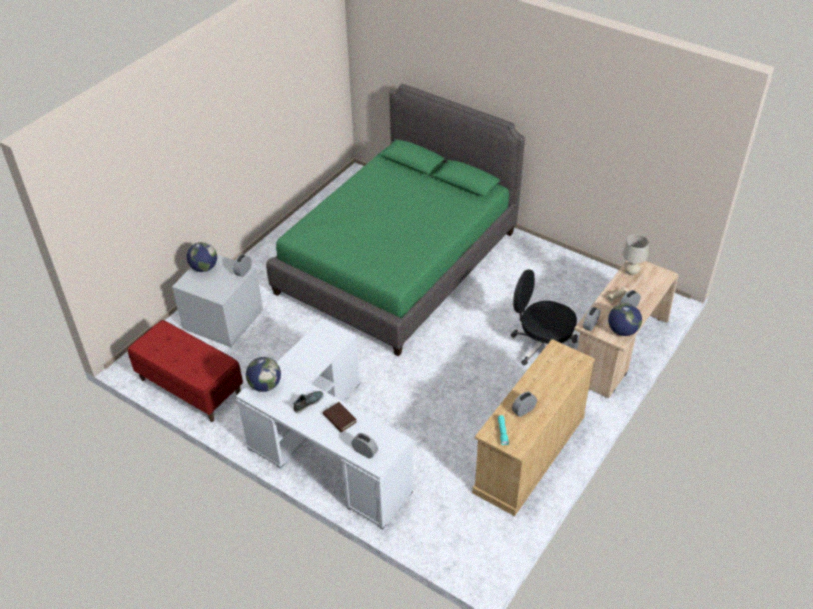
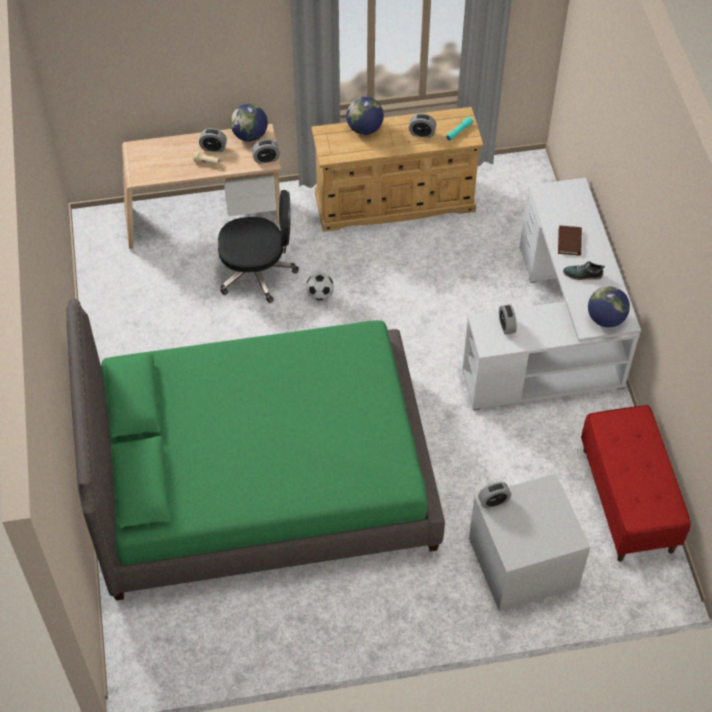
camera: 135 degrees left, 10 degrees up
globe [187,242,217,272] -> globe moved to [346,97,384,135]
alarm clock [351,433,378,459] -> alarm clock moved to [499,304,517,335]
black office chair [511,269,578,365] -> black office chair turned 75 degrees counterclockwise [218,190,299,303]
beige table lamp [622,234,649,275] -> none
none -> football [306,273,334,300]

